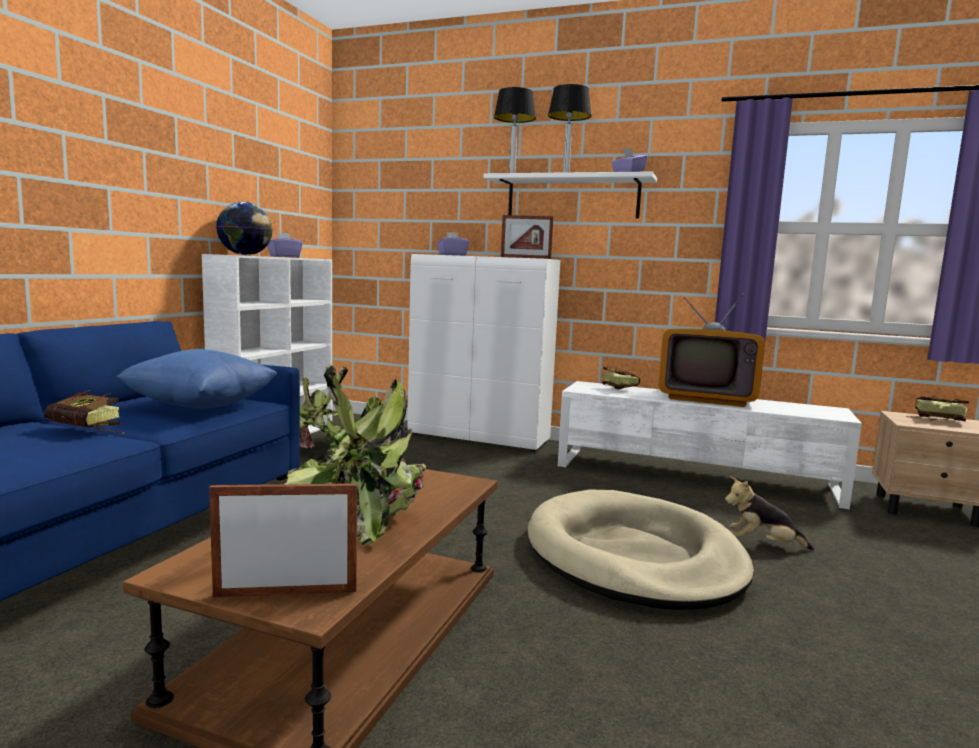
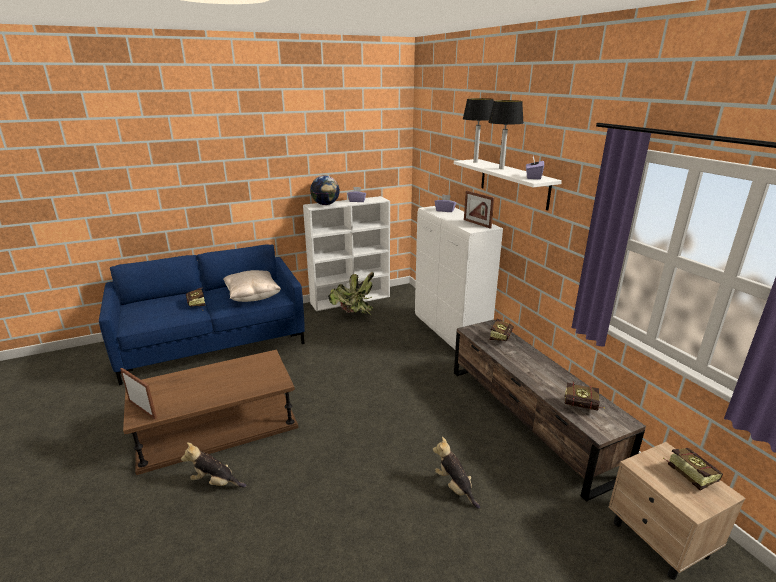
camera: 45 degrees right, 15 degrees up
blue pillow [116,349,277,408] -> beige pillow [223,270,281,302]
potted plant [285,364,426,545] -> none
beige dog bed [528,489,754,610] -> none
white tv stand [558,381,862,509] -> brown tv stand [454,319,646,502]
television [658,293,765,407] -> none
none -> plush toy [181,442,247,487]
none -> book [565,381,605,411]

